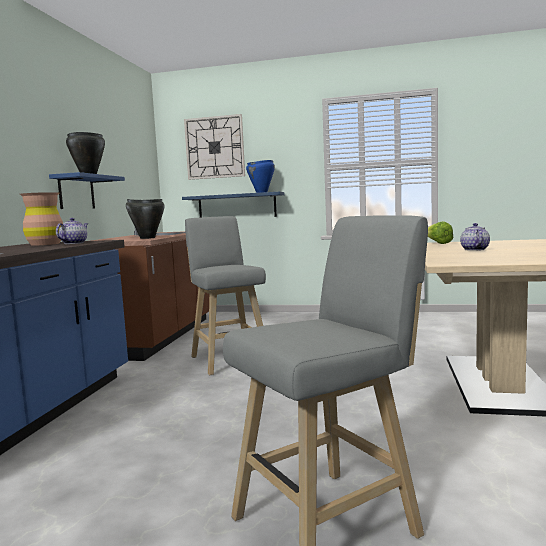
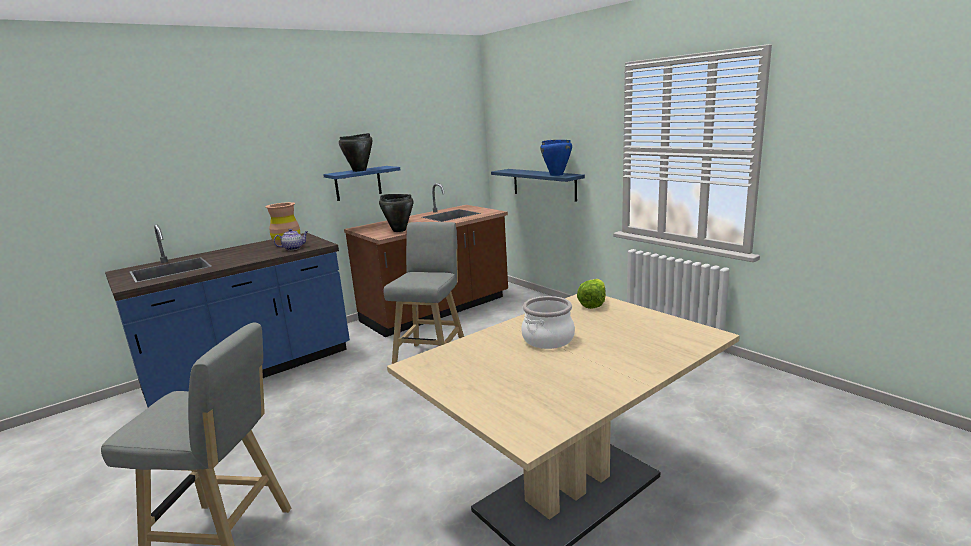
camera: 40 degrees right, 10 degrees up
wall clock [184,114,245,180] -> none
teapot [460,223,490,251] -> cooking pot [521,296,575,349]

